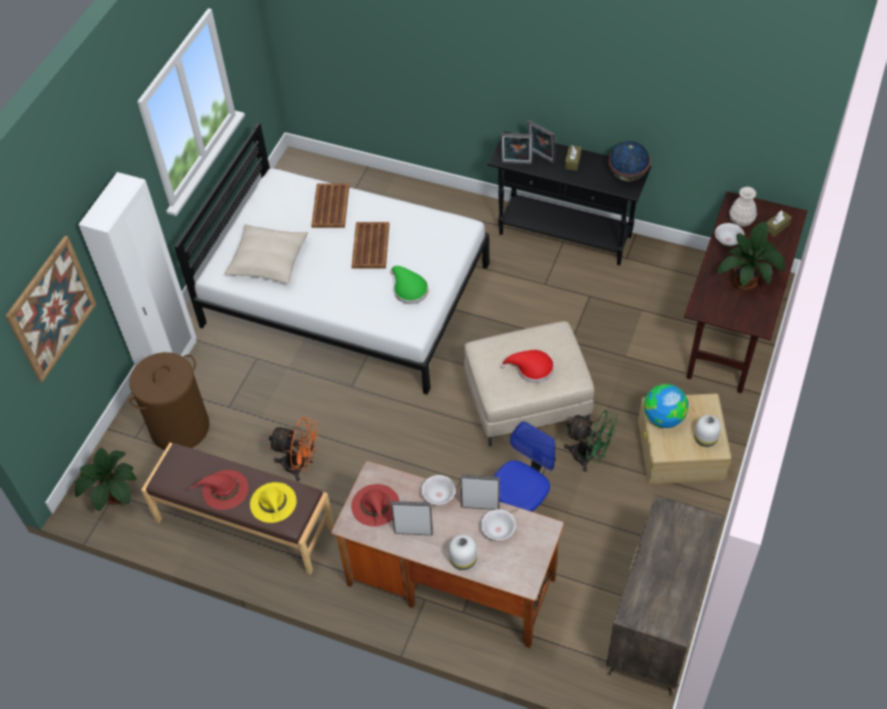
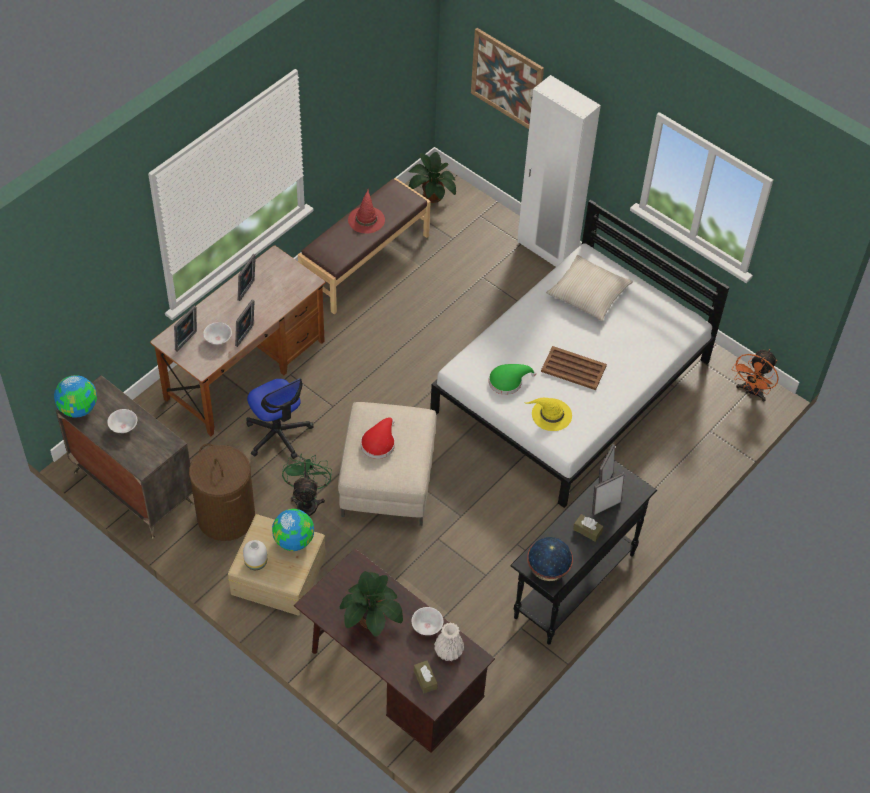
camera: 105 degrees right, 0 degrees up
brown laundry basket [129,352,209,450] -> brown laundry basket moved to [189,444,255,541]
yellow hat [250,482,297,523] -> yellow hat moved to [525,398,572,431]
orange fan [269,417,319,481] -> orange fan moved to [732,349,779,402]
brown tray [311,183,349,228] -> none
red hat [351,484,400,527] -> none
white bowl [421,475,456,505] -> white bowl moved to [107,409,137,433]
white vase [449,535,477,570] -> none
green fan [564,410,618,472] -> green fan turned 135 degrees clockwise [282,454,332,517]
none -> globe [54,375,97,418]
none -> picture frame [174,306,197,351]

